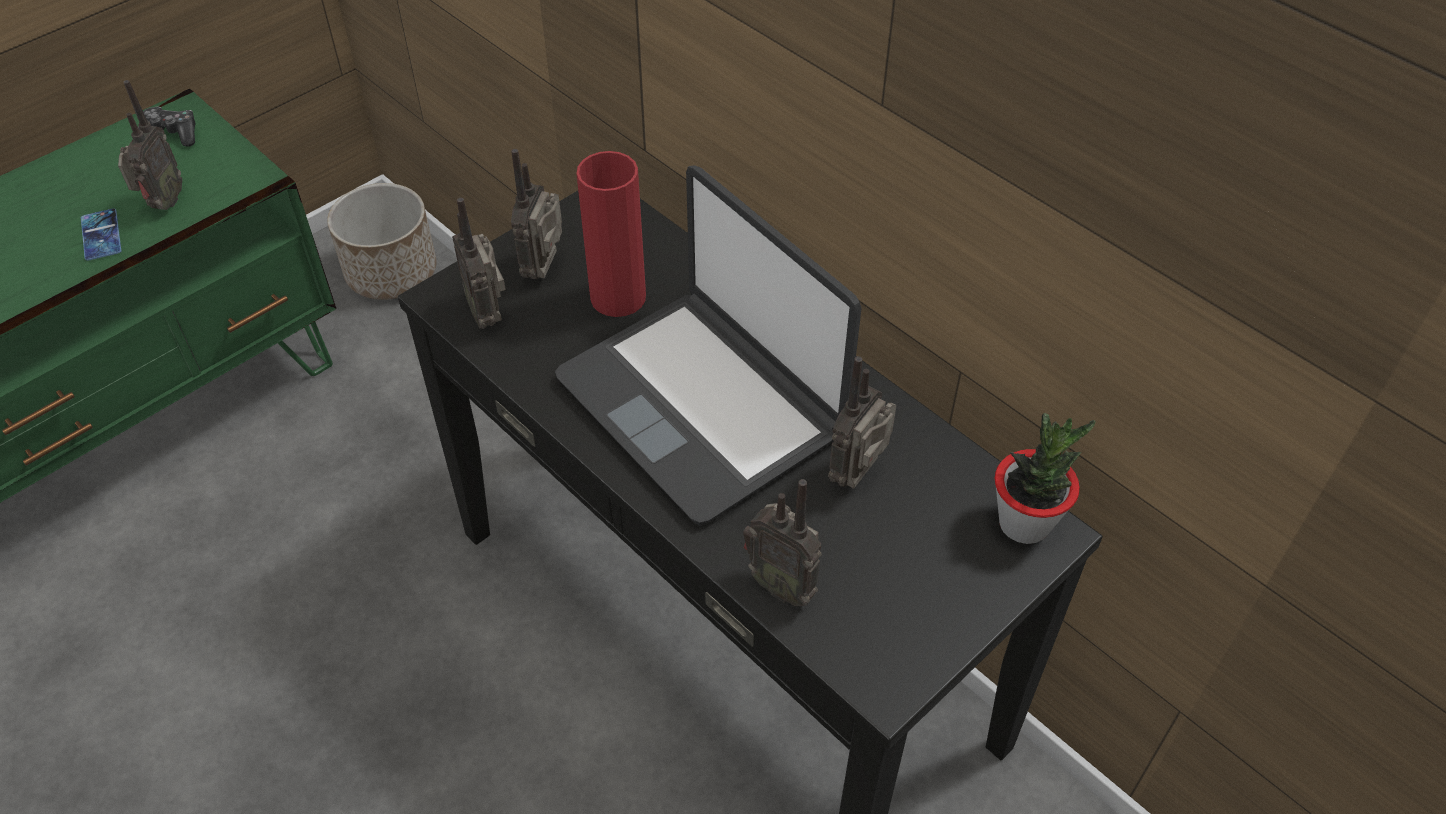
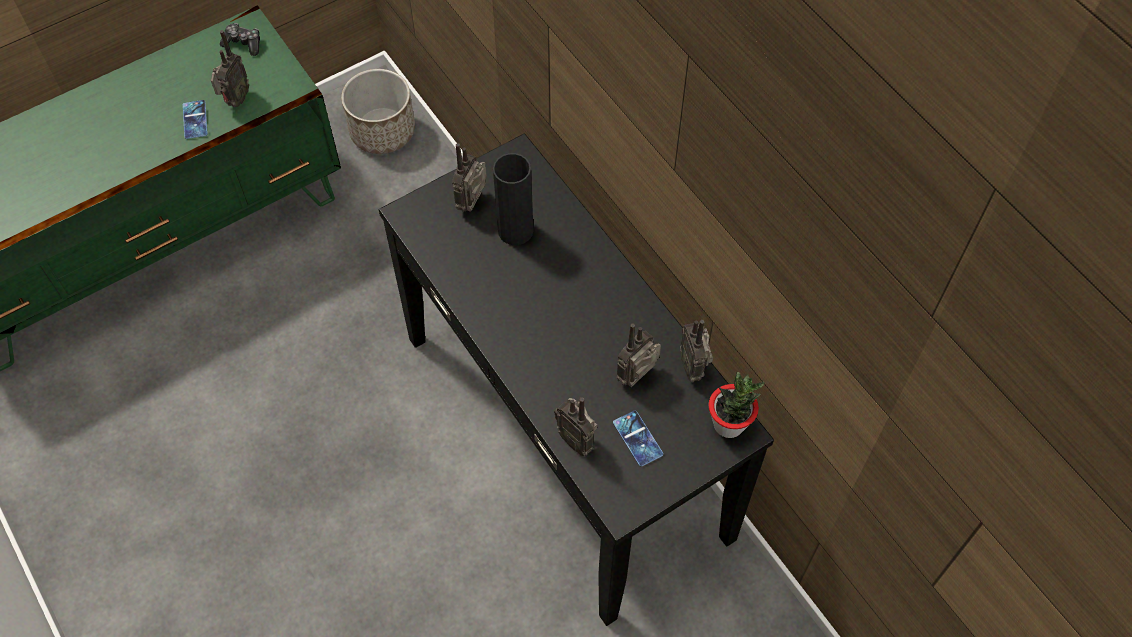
camera: 10 degrees right, 10 degrees up
radio [452,198,506,329] -> radio moved to [680,320,713,382]
laptop [555,165,862,525] -> none
red vase [576,151,646,317] -> black vase [493,153,534,245]
none -> phone [613,410,663,466]

